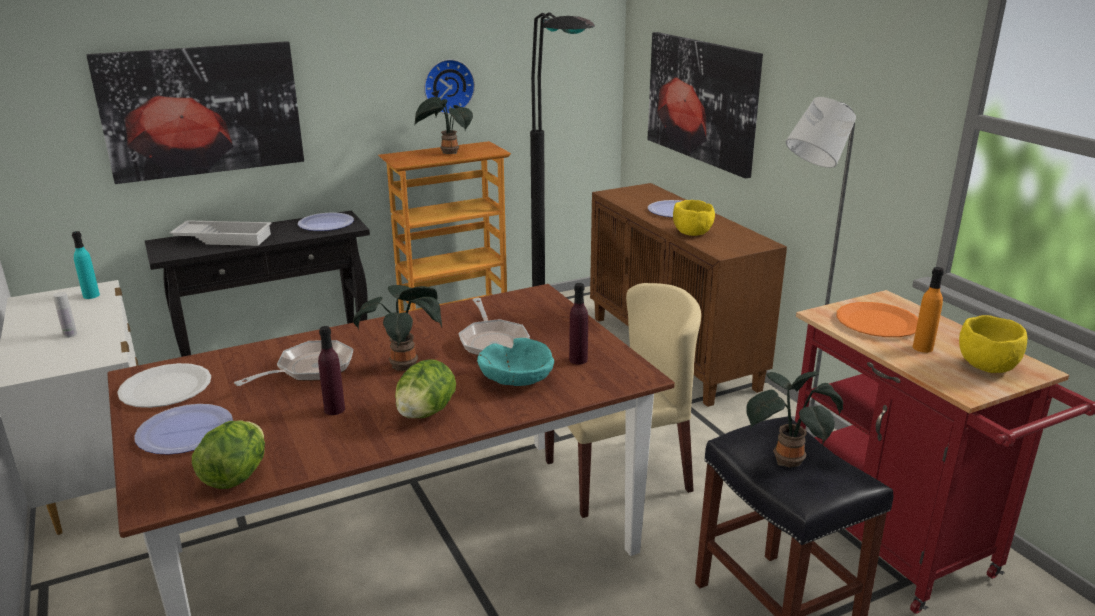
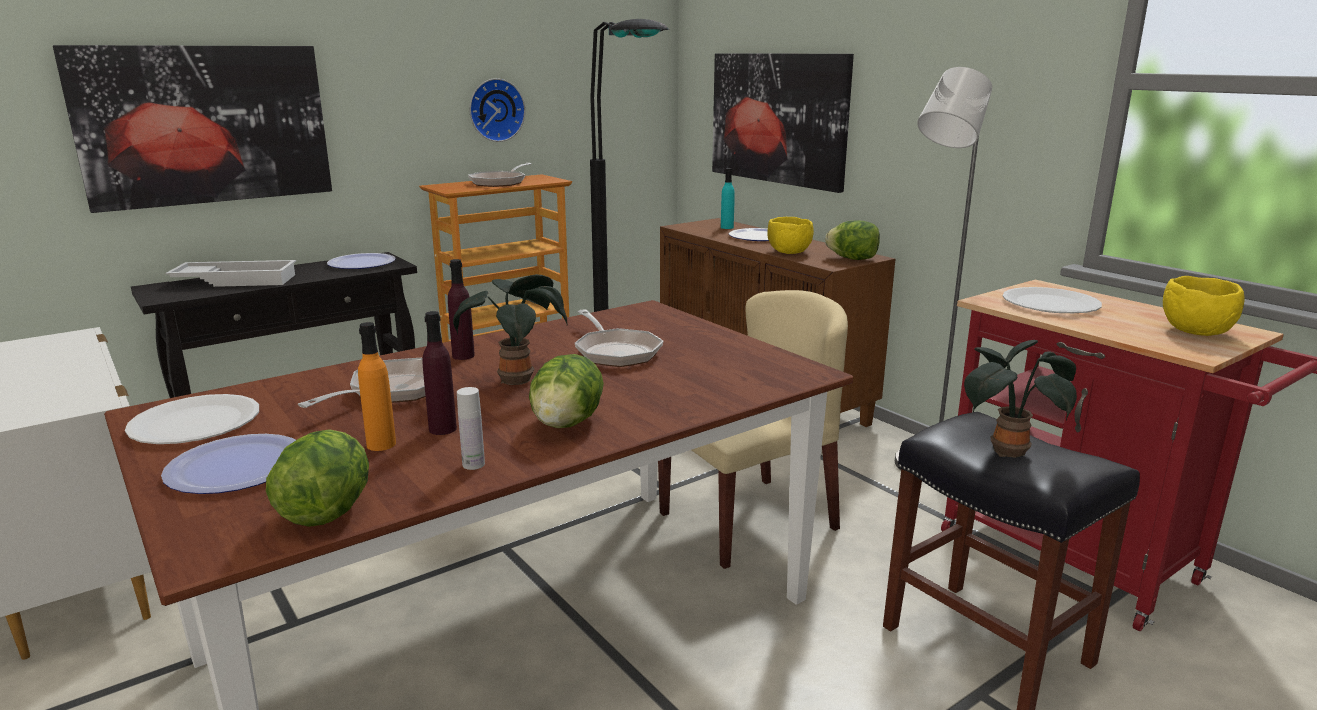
camera: 10 degrees left, 5 degrees down
white bottle [53,292,77,338] -> white bottle moved to [457,387,485,470]
turquoise bottle [72,231,100,299] -> turquoise bottle moved to [721,168,735,229]
potted plant [415,97,473,154] -> frying pan [468,163,532,187]
turquoise bowl [477,338,554,386] -> none
purple bottle [569,283,588,365] -> purple bottle moved to [448,259,475,360]
orange plate [836,302,918,337] -> white plate [1003,287,1102,313]
orange bottle [913,267,944,353] -> orange bottle moved to [358,322,396,451]
none -> lettuce [825,220,880,260]

